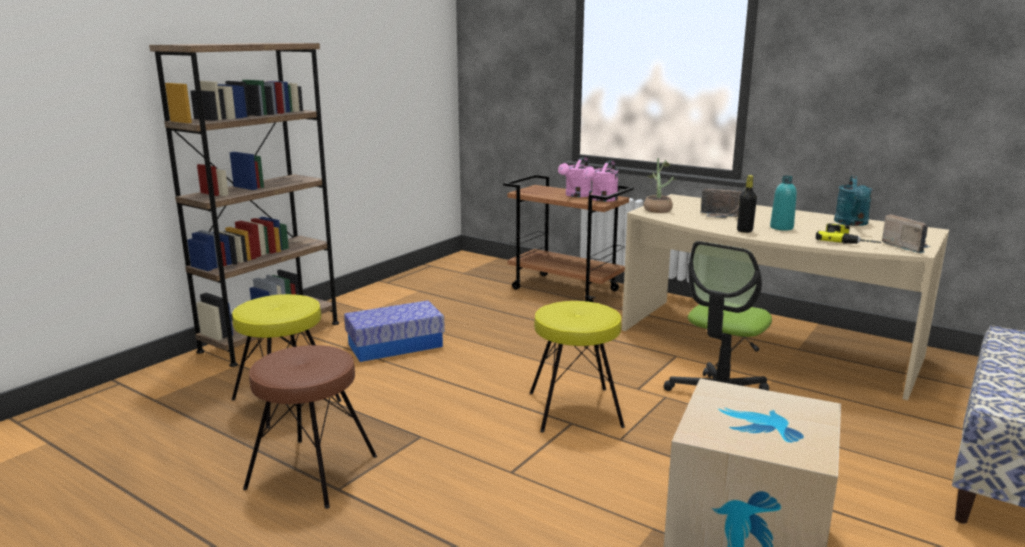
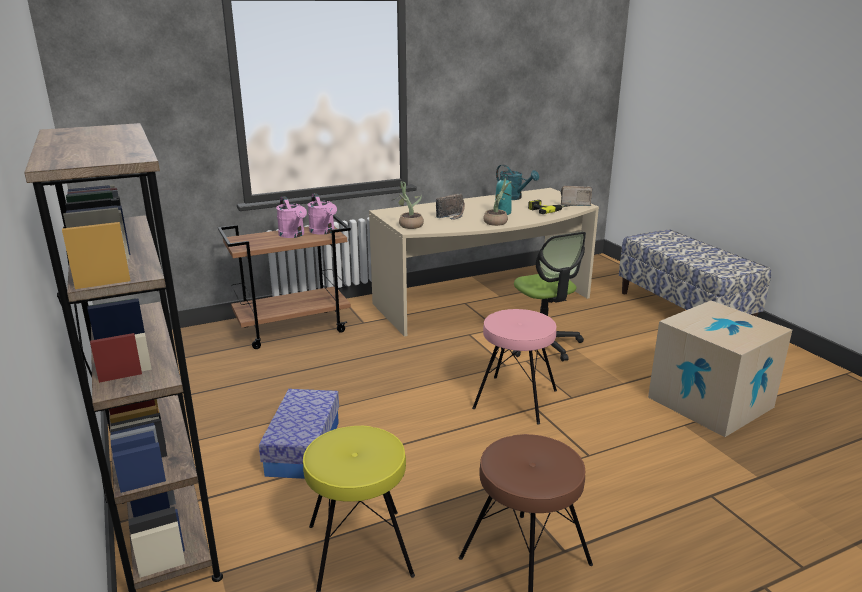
camera: 60 degrees left, 5 degrees up
yellow stool [530,301,625,433] -> pink stool [472,309,557,425]
black bottle [737,175,757,233] -> potted plant [483,179,515,226]

